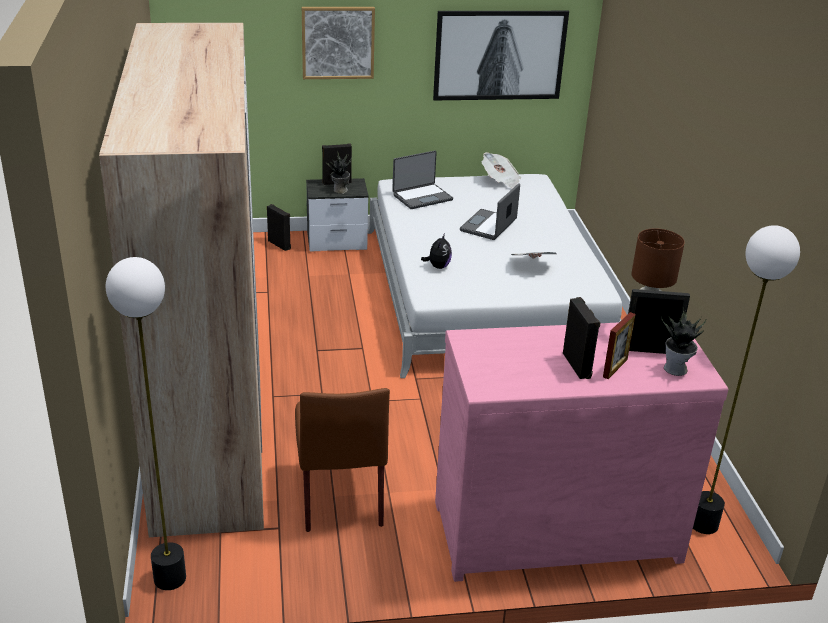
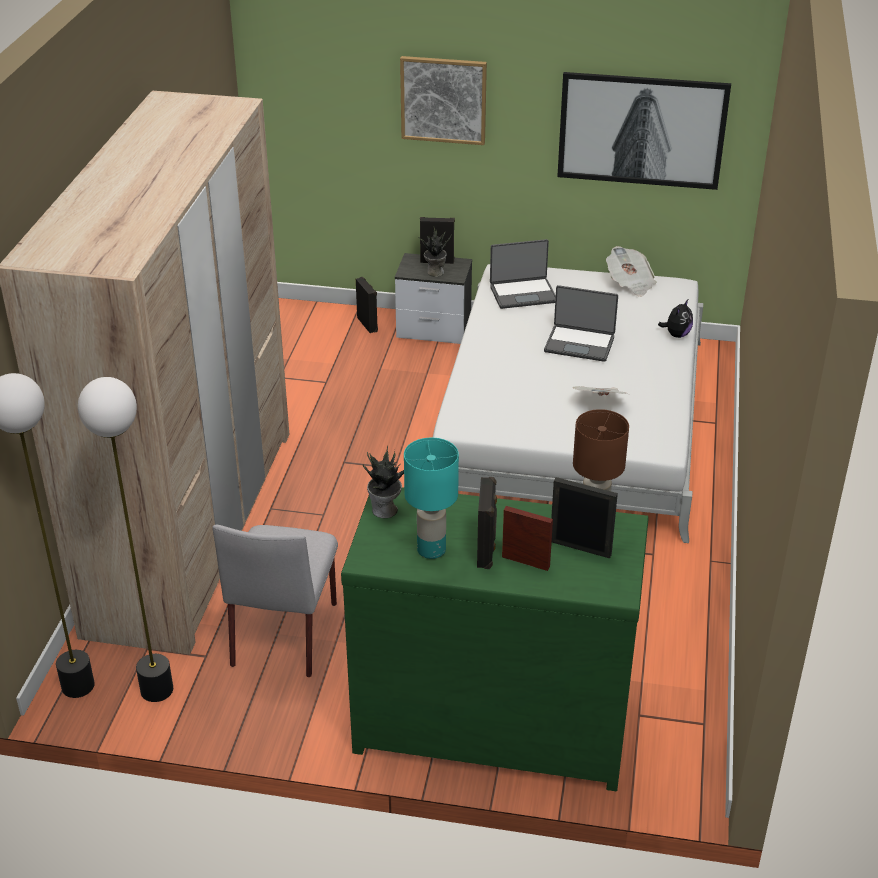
camera: 20 degrees right, 5 degrees up
brown chair [295,388,390,532] -> grey chair [212,525,338,677]
plush toy [421,233,452,269] -> plush toy moved to [658,300,693,338]
pink dresser [435,323,728,582] -> green dresser [341,487,649,791]
laptop [460,183,520,240] -> laptop turned 120 degrees counterclockwise [544,285,618,362]
picture frame [603,312,636,379] -> picture frame turned 120 degrees counterclockwise [502,506,553,571]
potted plant [661,307,706,376] -> potted plant moved to [363,446,404,518]
floor lamp [693,225,800,534] -> floor lamp moved to [78,377,173,702]
none -> turquoise table lamp [404,438,459,559]

